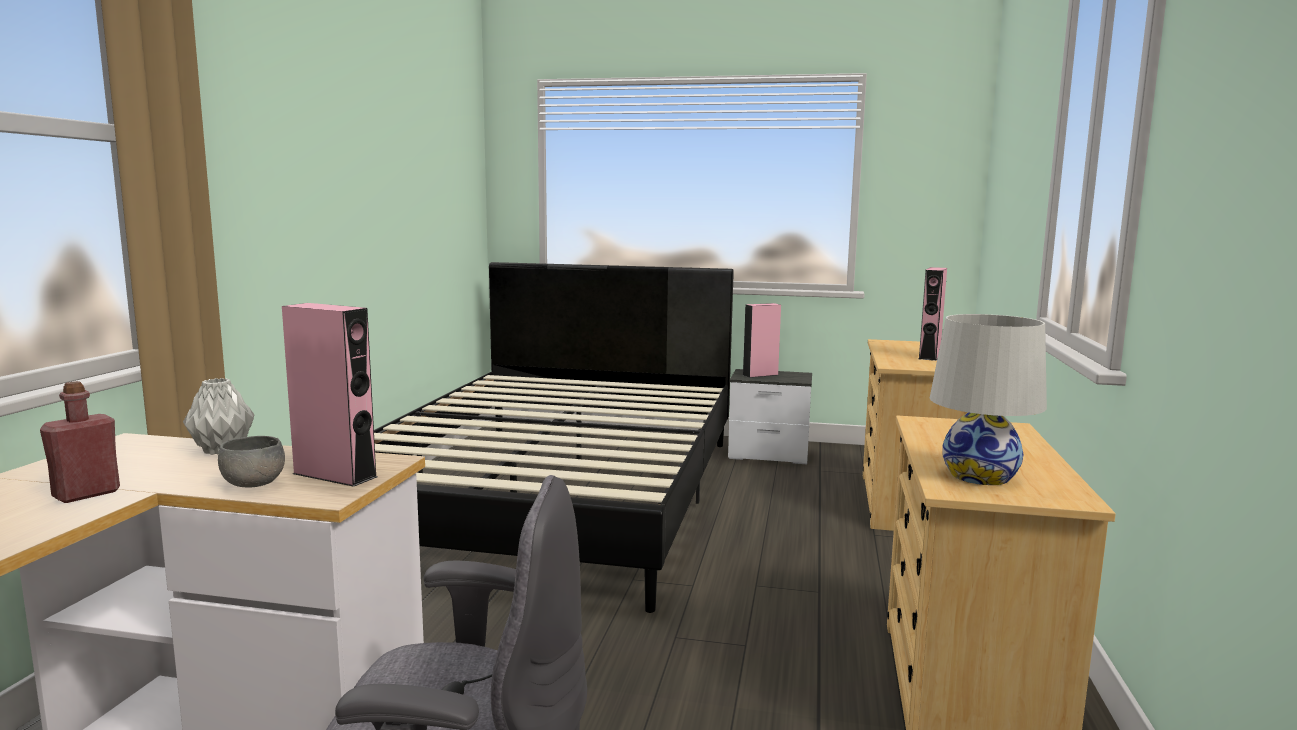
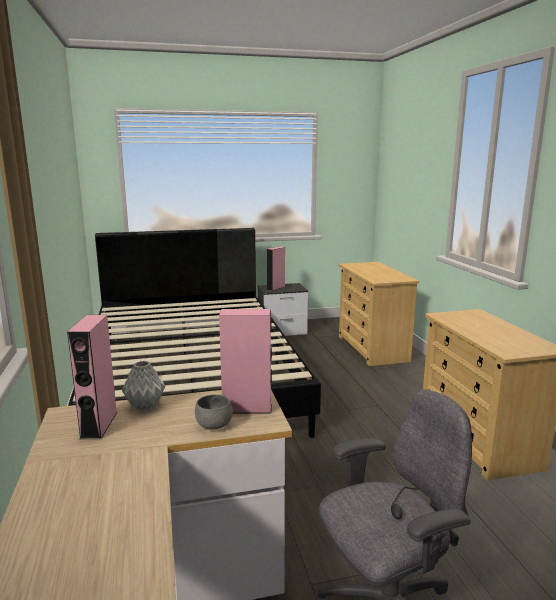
camera: 25 degrees left, 5 degrees up
red bottle [40,381,120,503] -> none
pink speaker [919,267,947,361] -> pink speaker moved to [67,315,117,439]
white table lamp [929,314,1047,485] -> none

